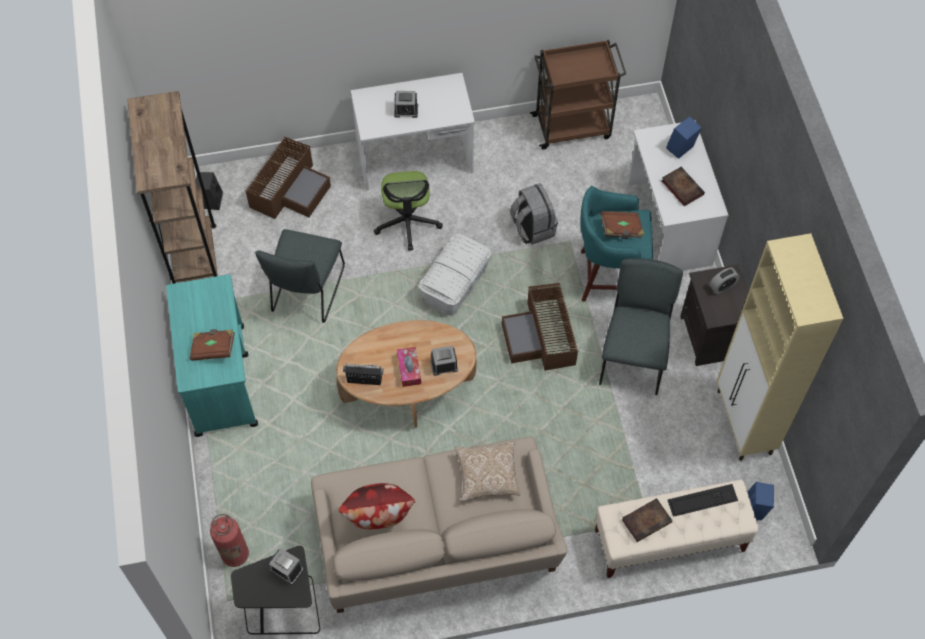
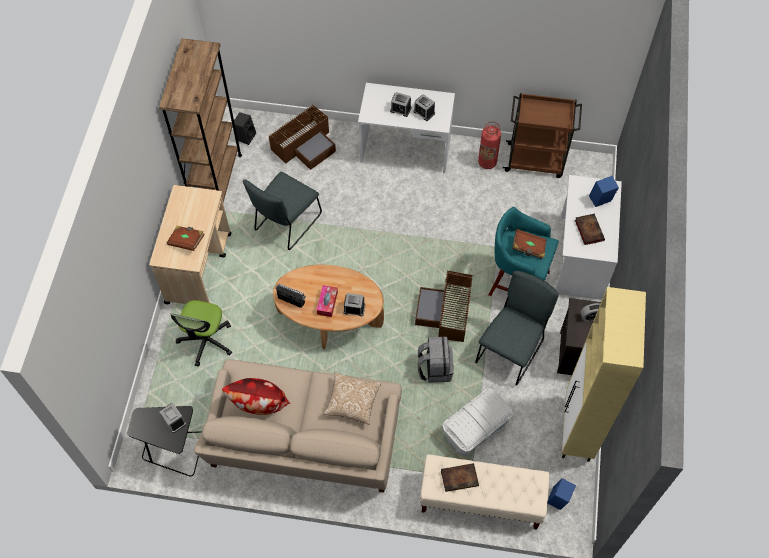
camera: 20 degrees right, 0 degrees up
turquoise cart [166,274,258,437] -> beige cart [149,185,231,304]
fire extinguisher [210,514,249,567] -> fire extinguisher moved to [478,121,501,169]
office chair [374,171,443,251] -> office chair moved to [171,300,232,367]
white storage box [419,234,491,316] -> white storage box moved to [442,388,513,456]
grey backpack [510,183,558,245] -> grey backpack moved to [418,337,454,383]
keyboard [668,484,738,517] -> none
none -> alarm clock [413,94,435,121]

